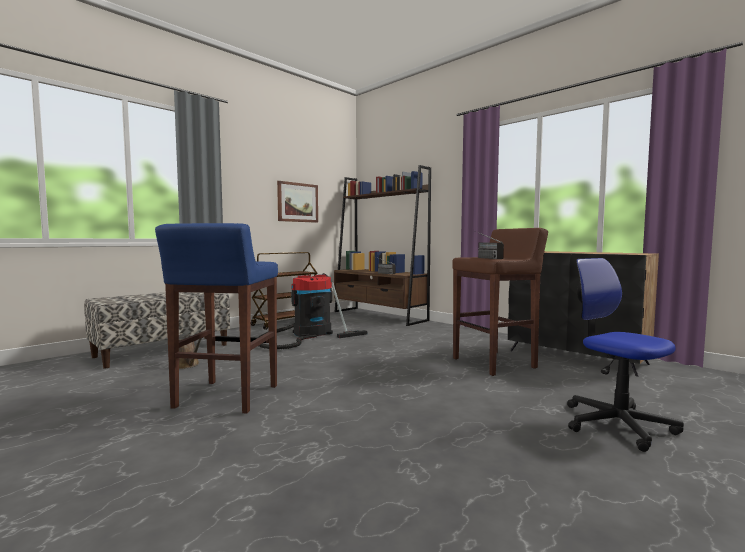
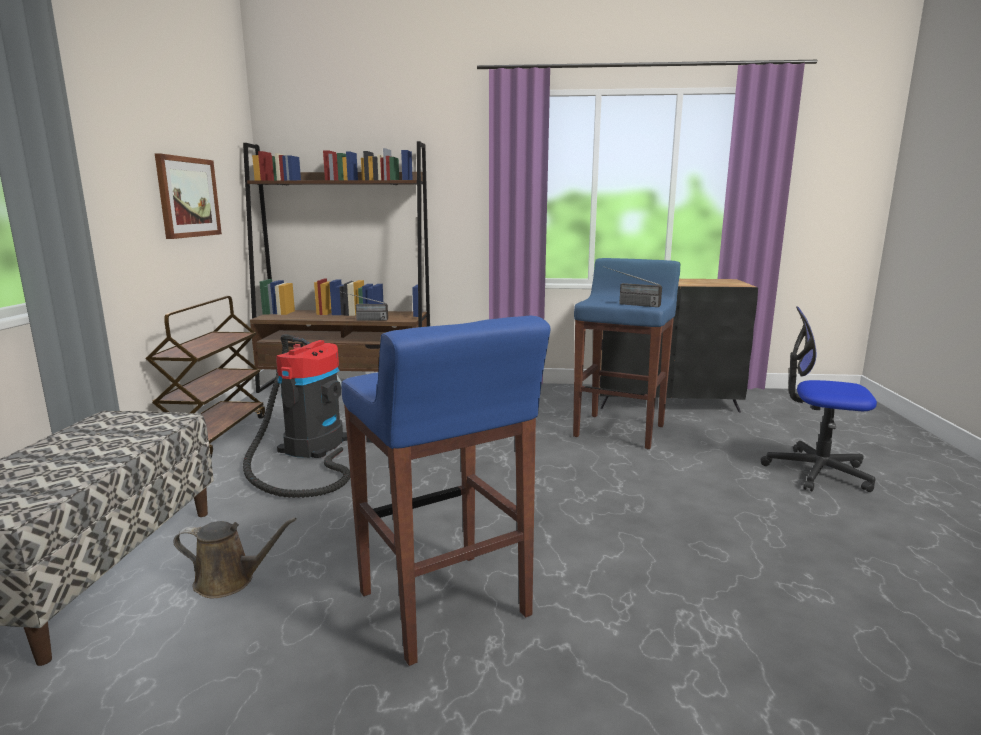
camera: 40 degrees left, 10 degrees up
brown stool [452,228,548,376] -> blue stool [573,258,680,449]

